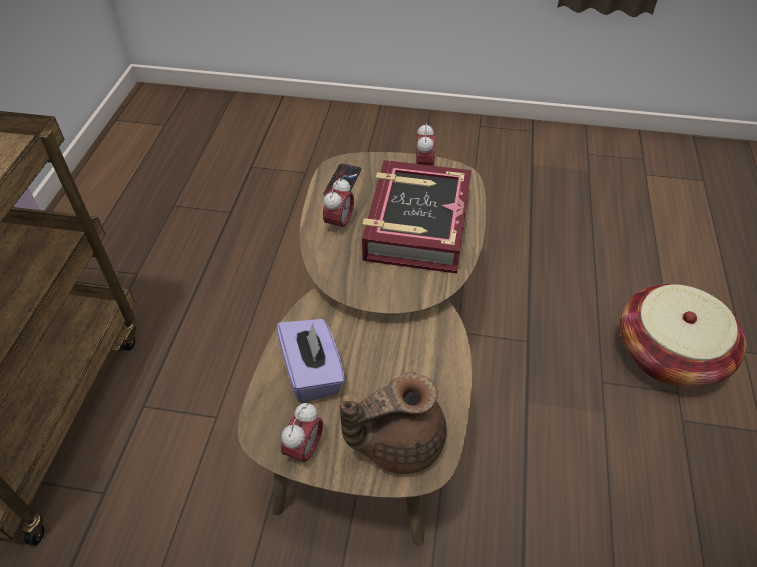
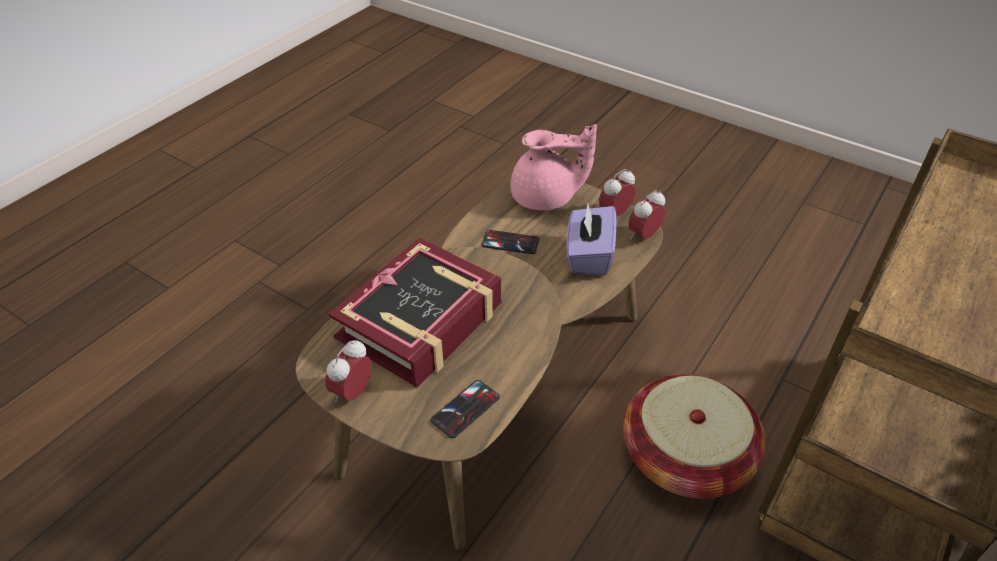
camera: 155 degrees left, 5 degrees down
alarm clock [323,177,354,234] -> alarm clock moved to [629,190,666,239]
brown teapot [340,372,447,474] -> pink teapot [511,124,597,210]
basket [620,284,746,387] -> basket moved to [623,374,766,499]
none -> phone [482,230,539,254]

